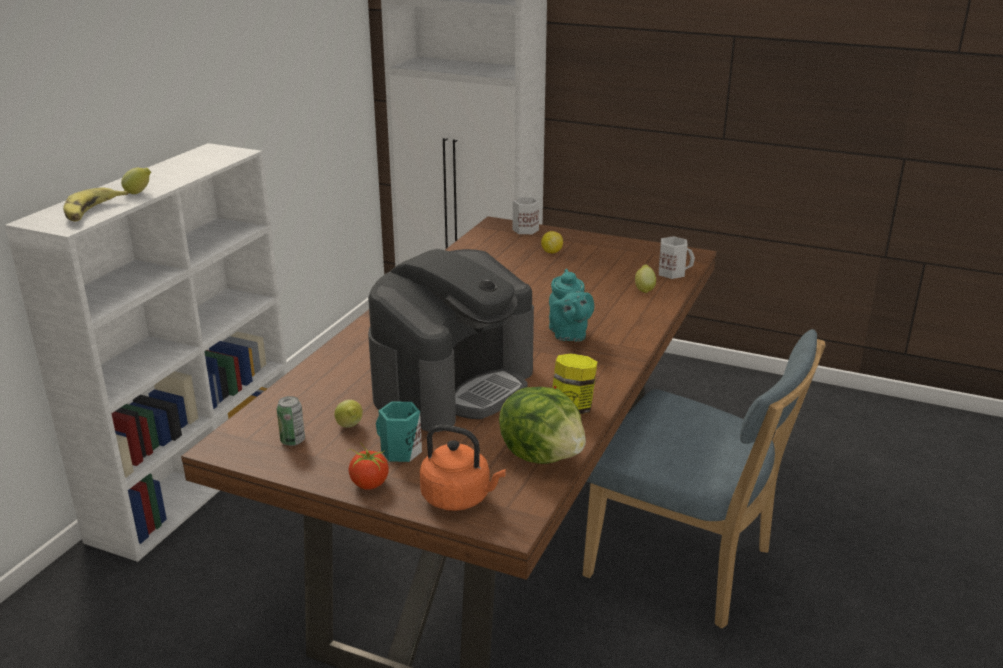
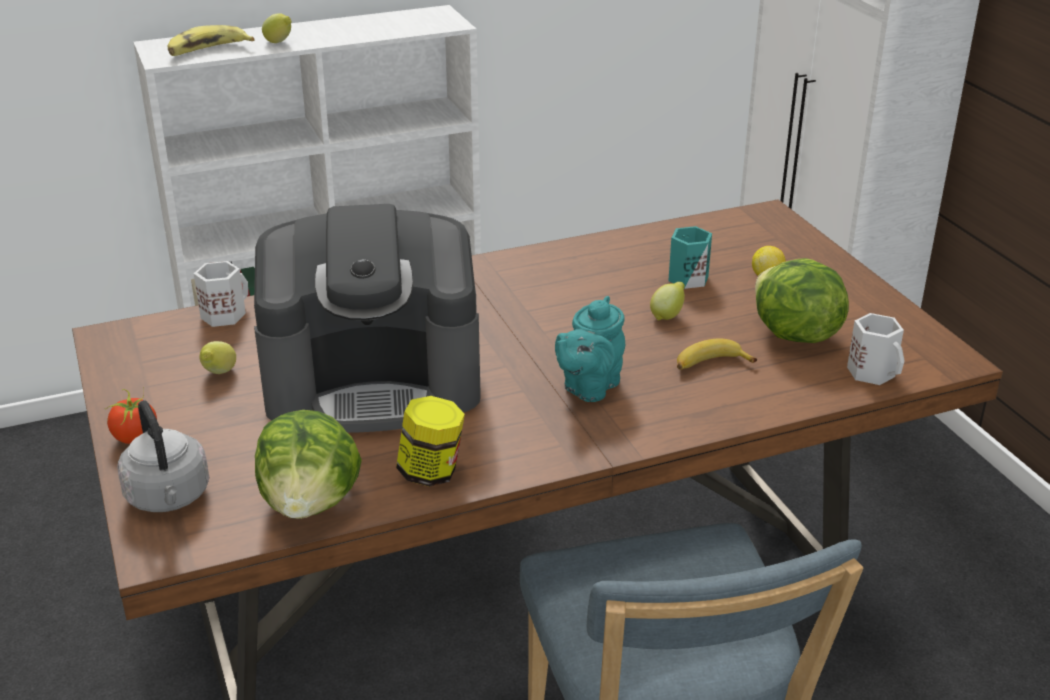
camera: 45 degrees right, 5 degrees up
can [277,396,305,446] -> none
turquoise mug [376,401,422,462] -> turquoise mug moved to [668,226,712,289]
orange kettle [420,425,506,511] -> grey kettle [117,400,209,512]
white mug [513,197,539,234] -> white mug moved to [194,261,248,327]
lemon [635,264,656,293] -> lemon moved to [650,282,685,321]
none -> banana [677,339,757,370]
none -> lettuce [755,258,849,343]

